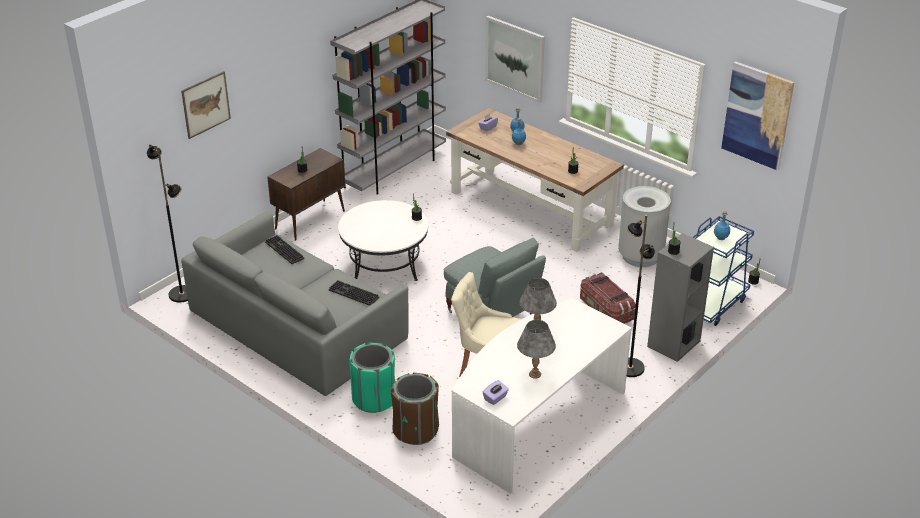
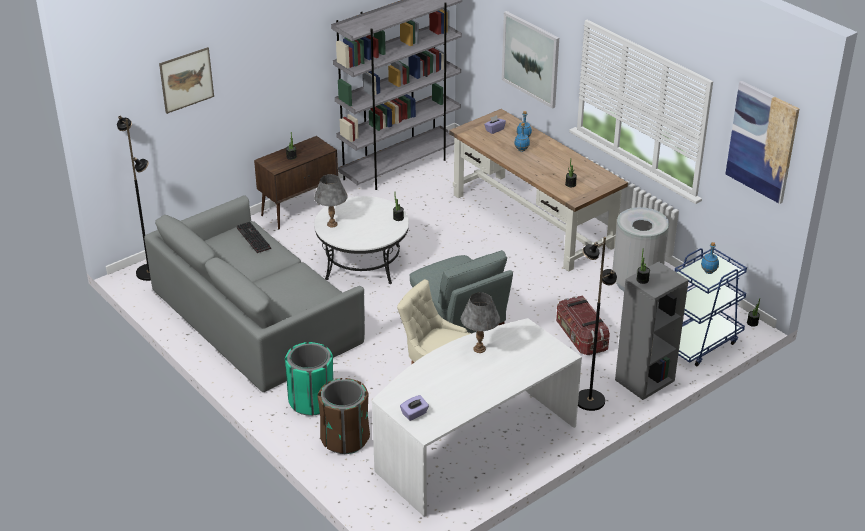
camera: 10 degrees right, 0 degrees up
keyboard [329,280,379,306] -> none
grey table lamp [517,320,556,379] -> grey table lamp moved to [314,174,348,228]

